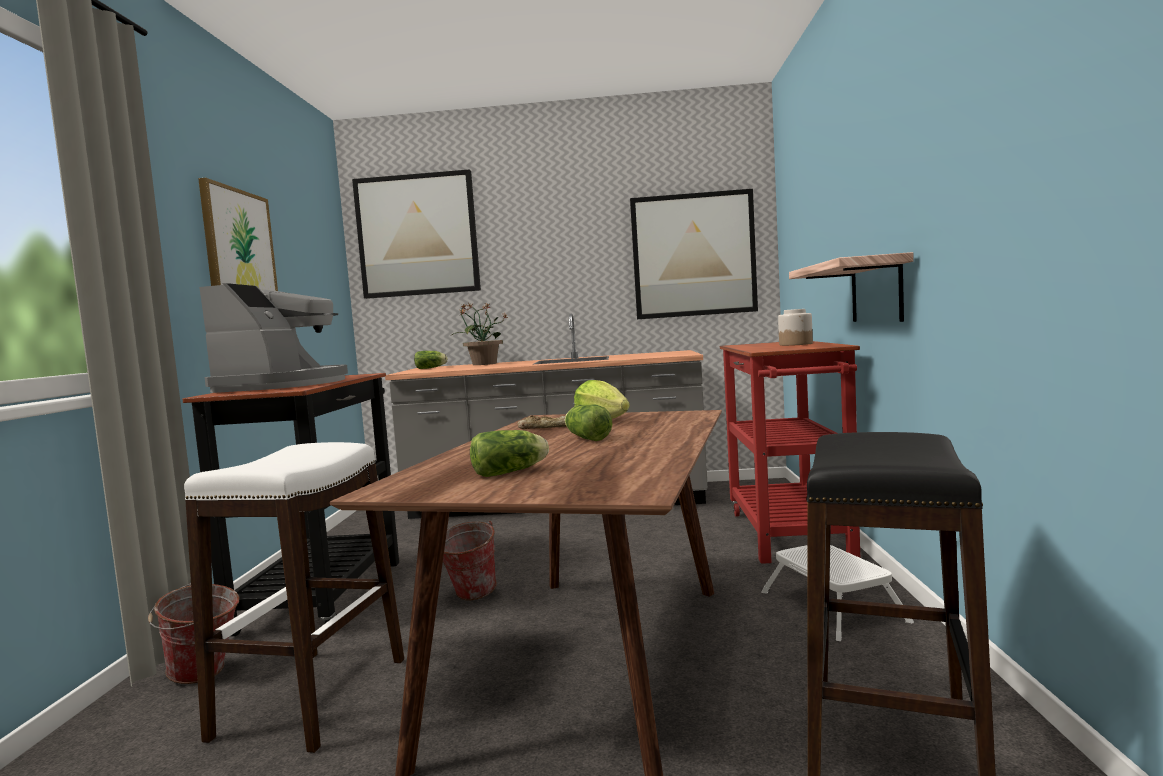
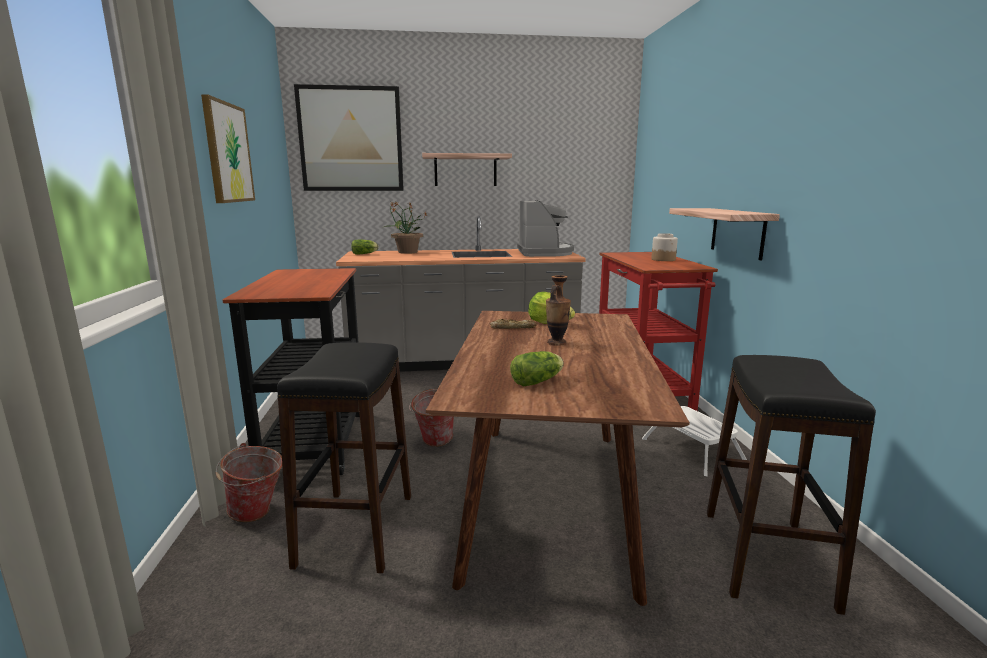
camera: 10 degrees left, 10 degrees up
white stool [184,442,404,753] -> black stool [277,342,411,573]
coffee machine [199,283,348,393] -> coffee machine moved to [517,201,574,257]
lettuce [565,405,613,441] -> vase [546,275,571,346]
picture [630,189,758,319] -> none
none -> shelf [422,153,512,186]

